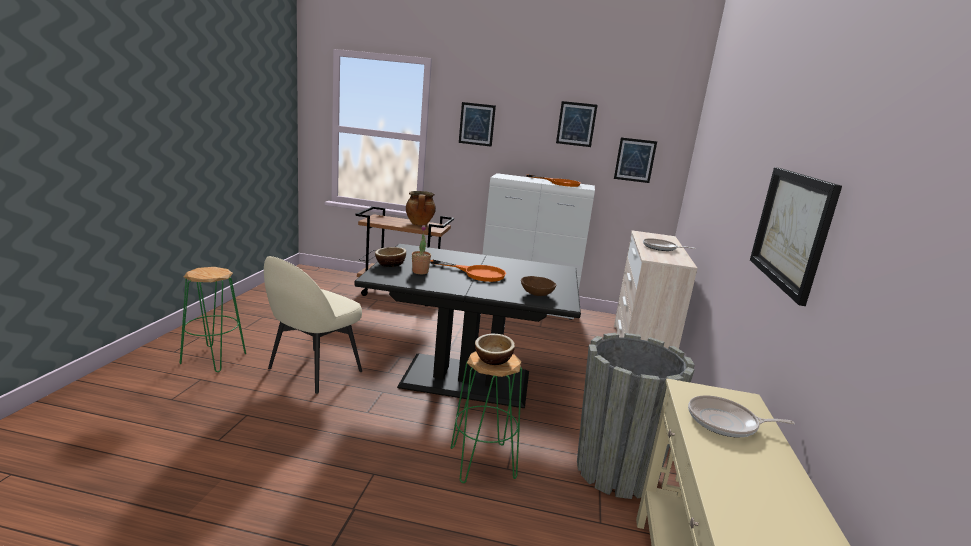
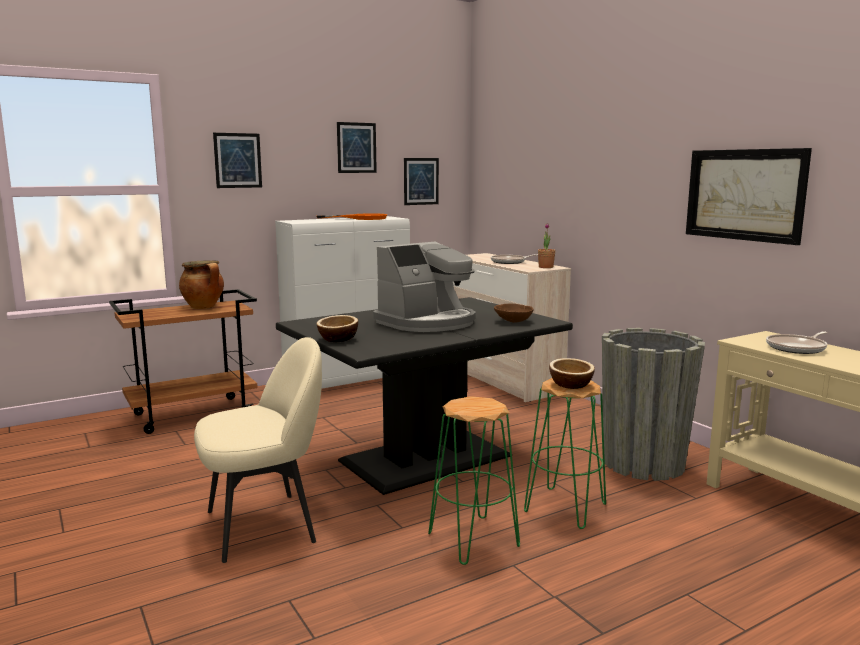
camera: 40 degrees left, 5 degrees down
green stool [180,267,246,372] -> green stool moved to [428,396,520,565]
beige chair [264,256,362,394] -> beige chair turned 105 degrees counterclockwise [194,337,322,563]
potted plant [412,225,431,274] -> potted plant moved to [538,223,556,268]
orange frying pan [430,260,506,282] -> coffee machine [373,241,476,332]

